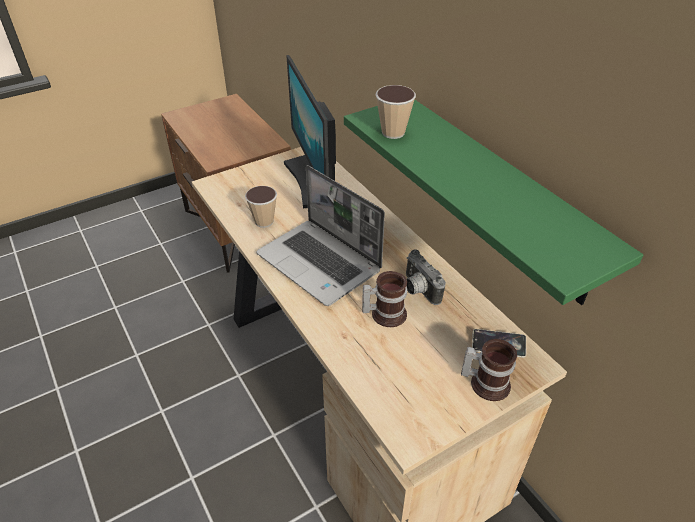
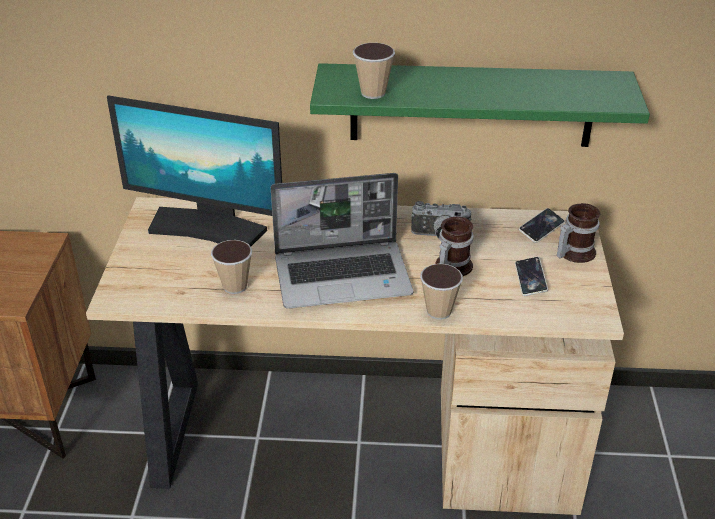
camera: 55 degrees left, 5 degrees down
none -> cup [420,264,463,320]
none -> phone [515,257,548,296]

